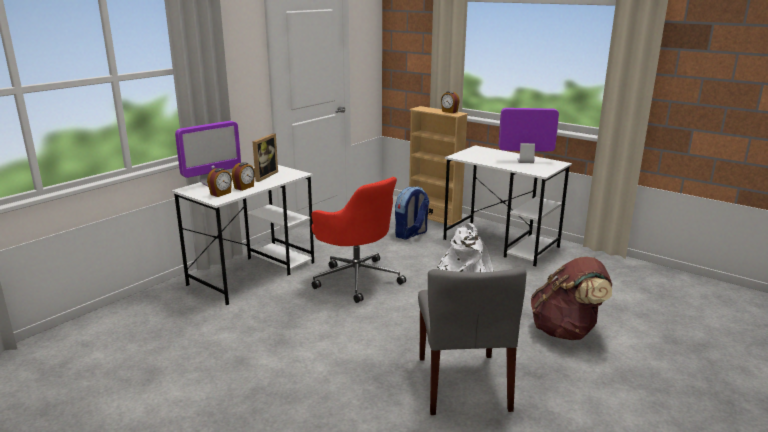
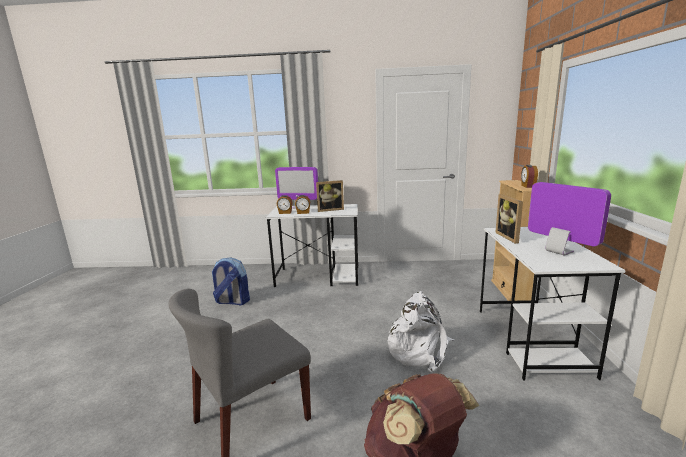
camera: 55 degrees right, 5 degrees down
red office chair [312,177,406,303] -> none
backpack [395,186,429,240] -> backpack moved to [212,257,250,305]
none -> picture frame [495,194,523,244]

